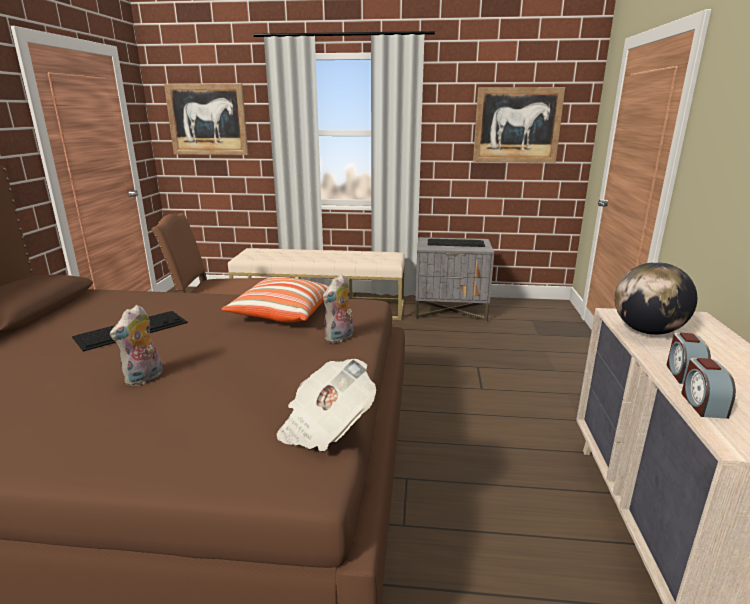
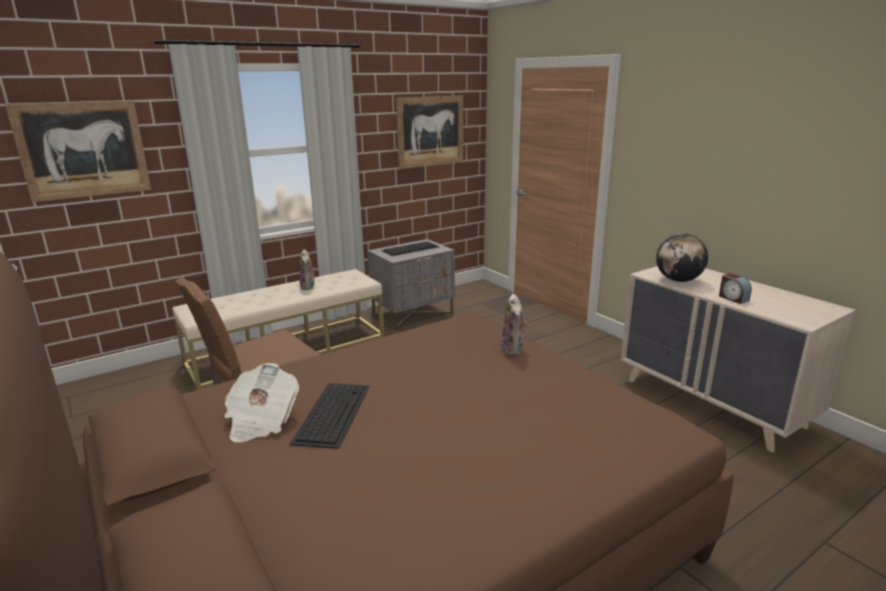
camera: 40 degrees left, 0 degrees up
plush toy [110,305,162,386] -> plush toy moved to [299,249,316,290]
pillow [222,277,329,322] -> none
newspaper [277,359,376,451] -> newspaper moved to [224,363,299,442]
alarm clock [681,358,736,419] -> none

